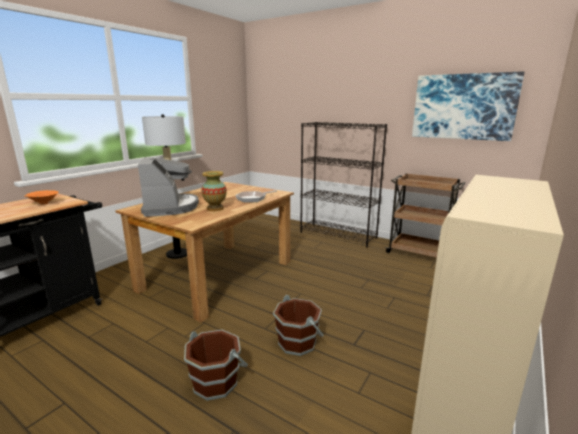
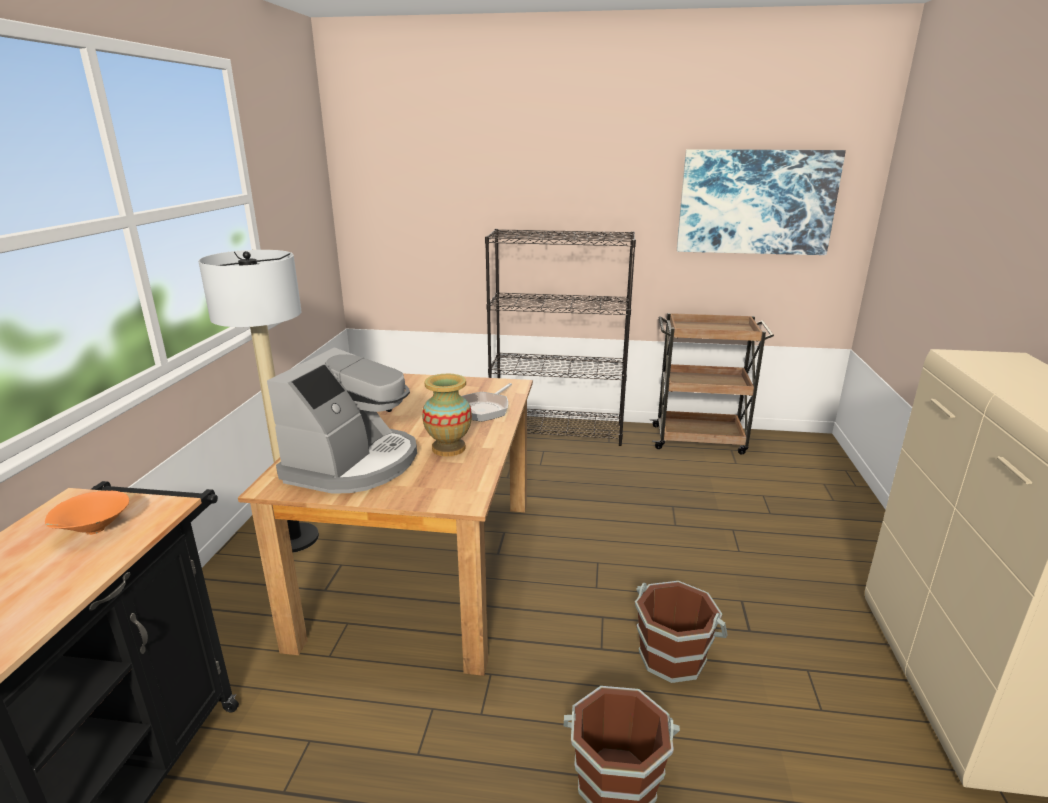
camera: 25 degrees left, 5 degrees up
coffee machine [138,157,199,217] -> coffee machine turned 60 degrees clockwise [267,347,417,493]

